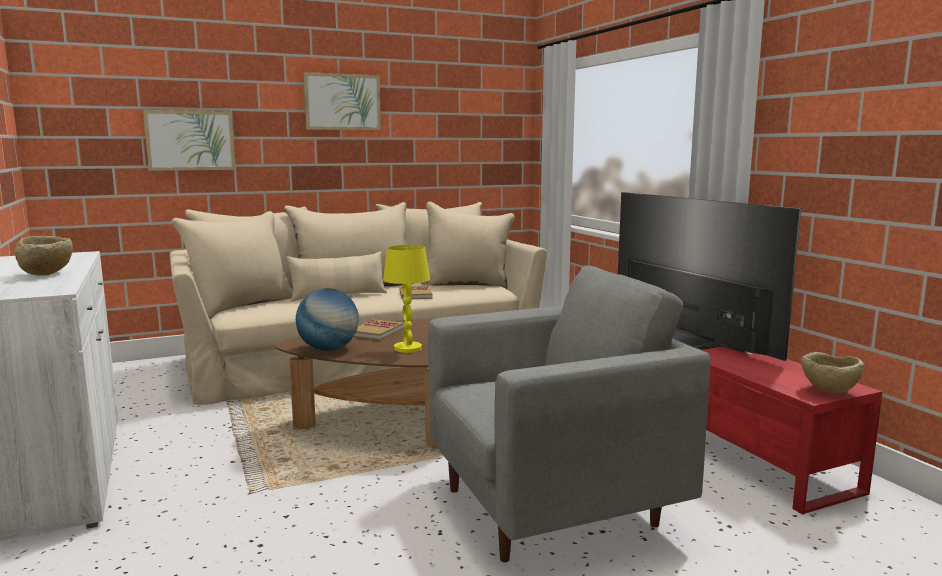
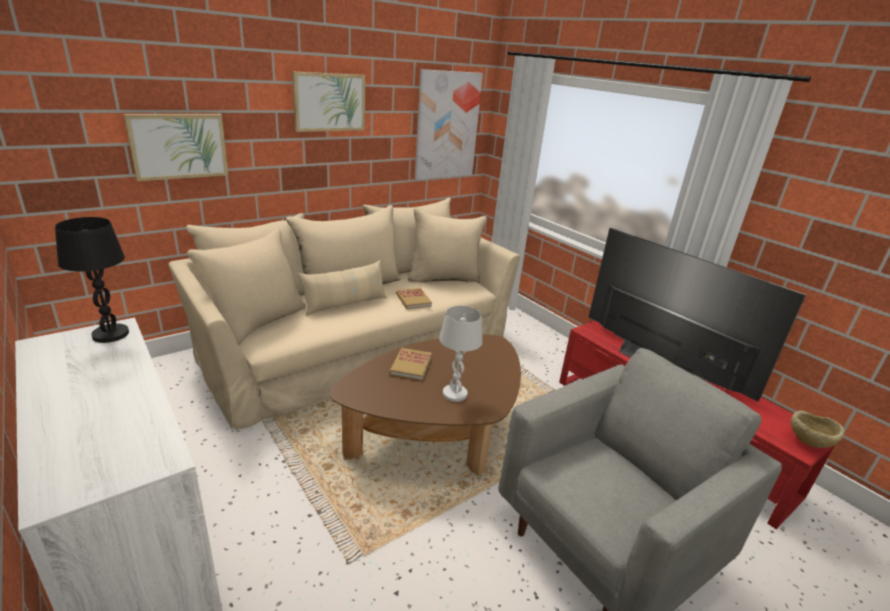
camera: 15 degrees left, 15 degrees up
beige bowl [15,236,73,275] -> none
globe [296,288,359,351] -> none
yellow table lamp [383,245,430,353] -> white table lamp [439,306,482,402]
none -> black table lamp [55,217,129,343]
none -> picture [415,69,483,180]

